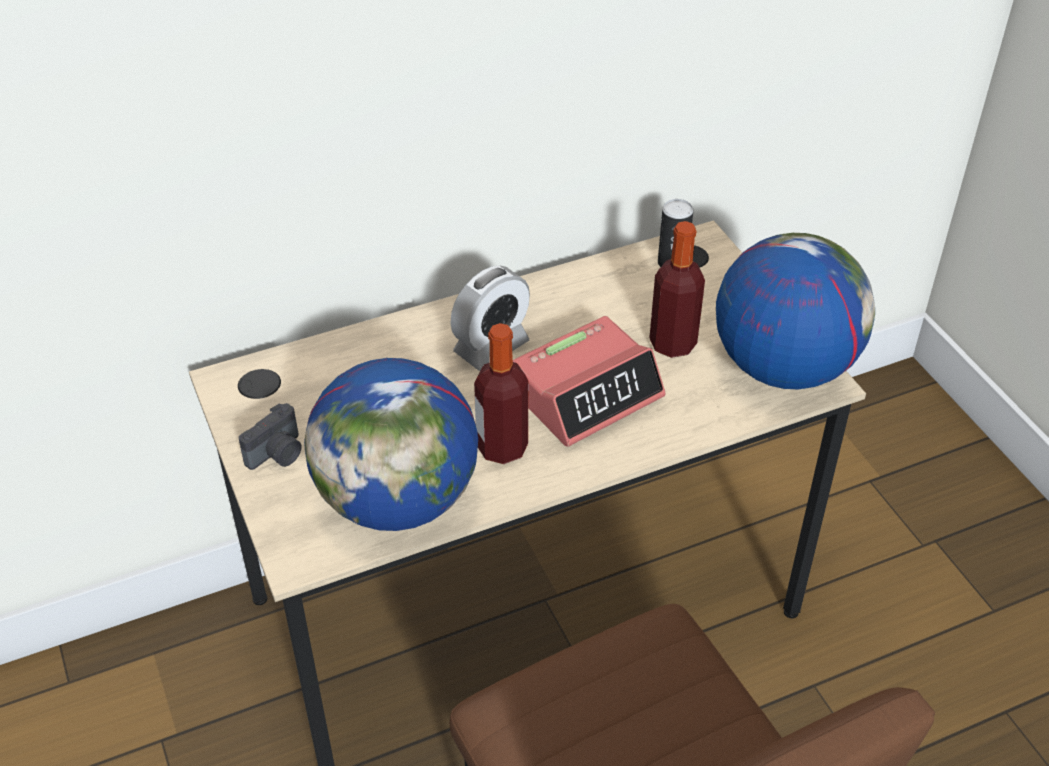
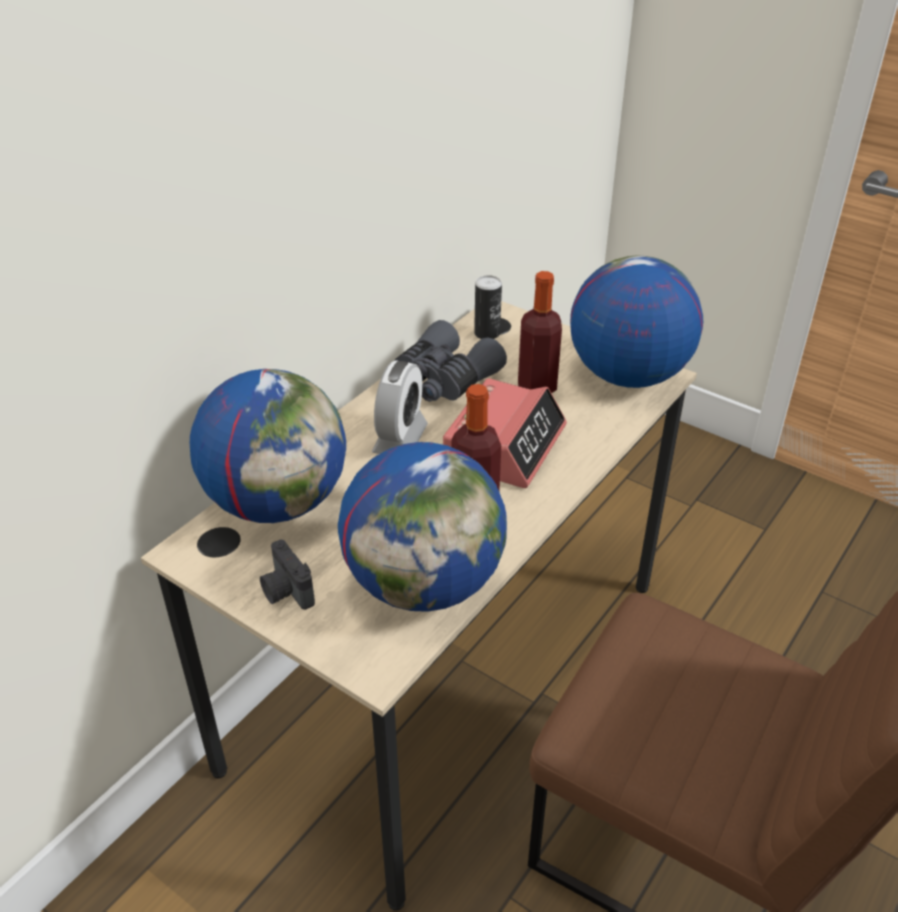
camera: 30 degrees left, 5 degrees down
camera [239,403,301,470] -> camera turned 135 degrees clockwise [260,540,315,610]
none -> globe [190,369,346,523]
none -> grey binoculars [394,320,507,402]

